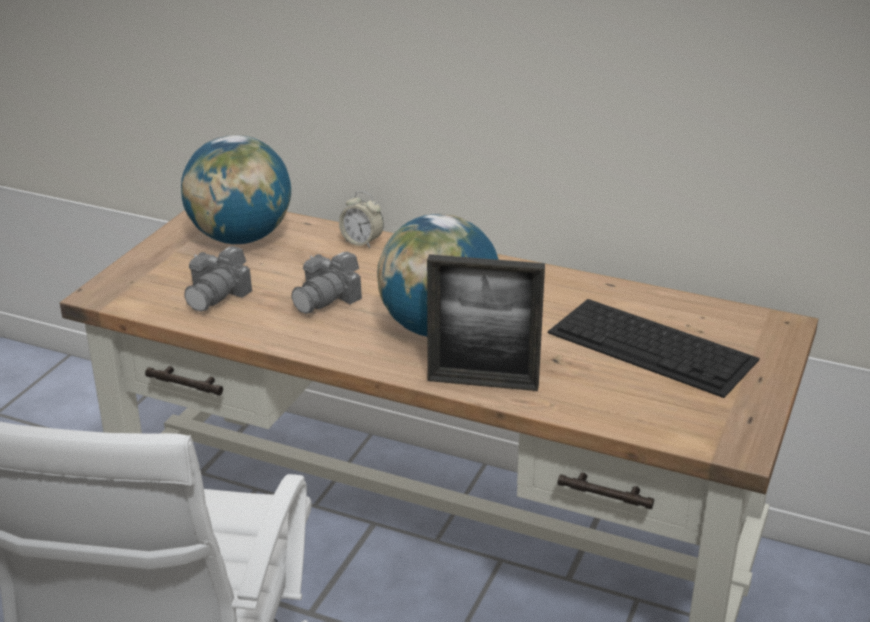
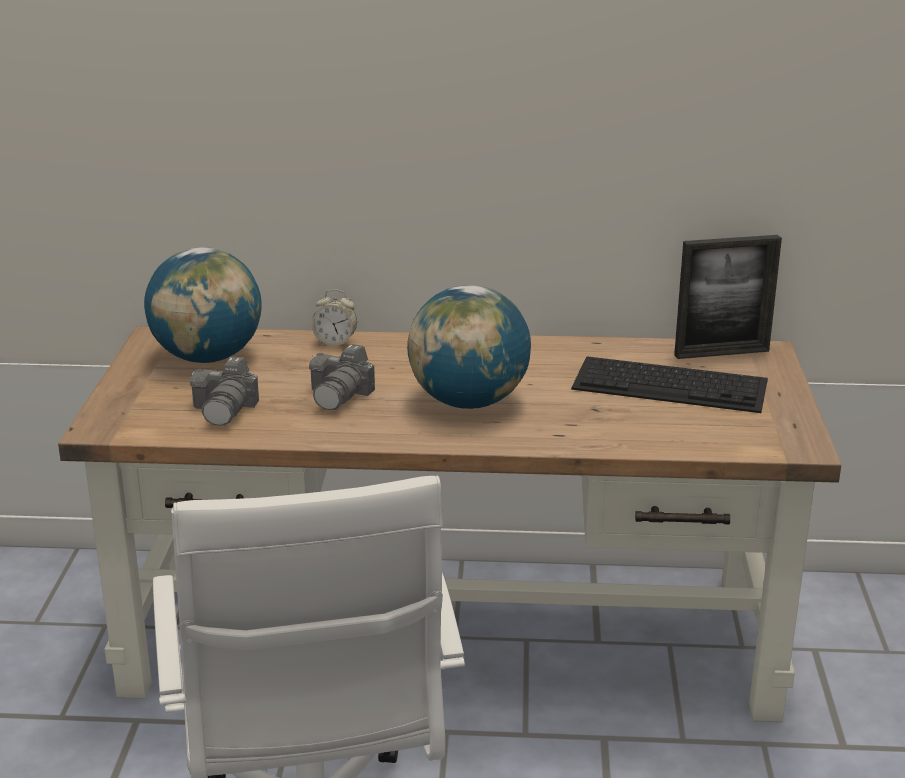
camera: 20 degrees left, 5 degrees down
picture frame [427,254,545,391] -> picture frame moved to [674,235,782,359]

